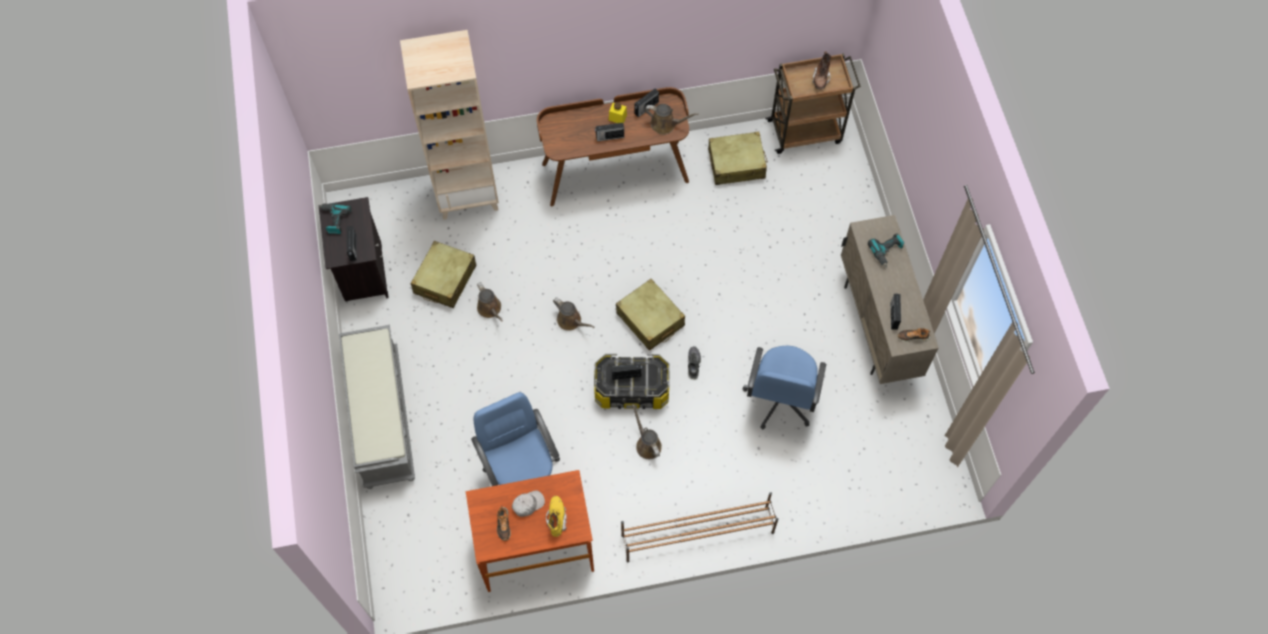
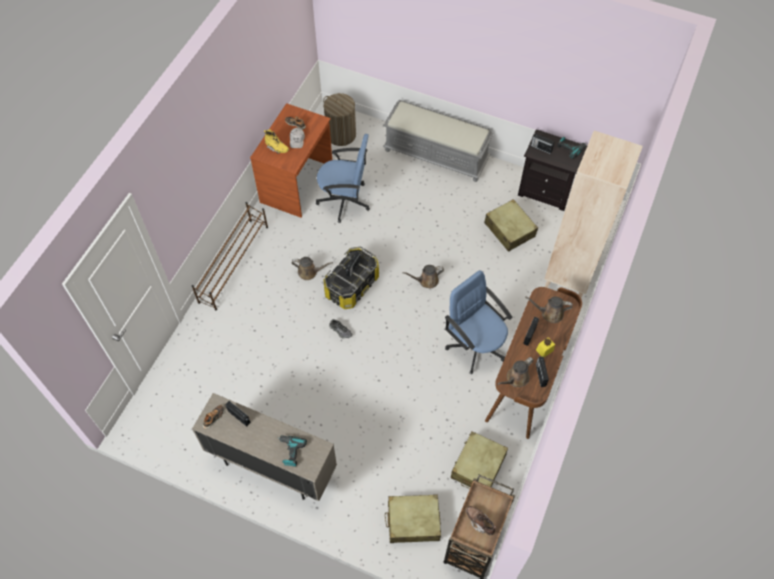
camera: 125 degrees right, 5 degrees down
brown watering can [477,282,503,322] -> brown watering can moved to [525,296,573,323]
beige suitcase [616,279,685,351] -> beige suitcase moved to [385,495,441,543]
blue office chair [742,346,826,429] -> blue office chair moved to [445,270,512,374]
none -> laundry basket [323,93,356,146]

